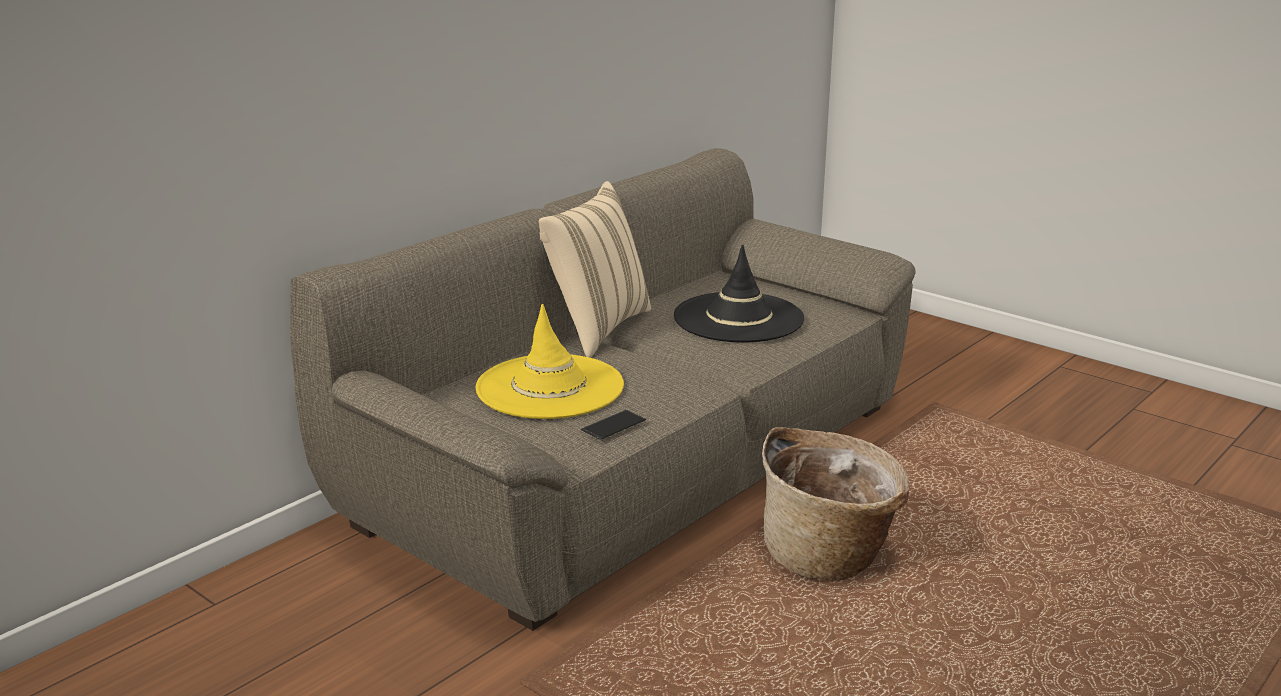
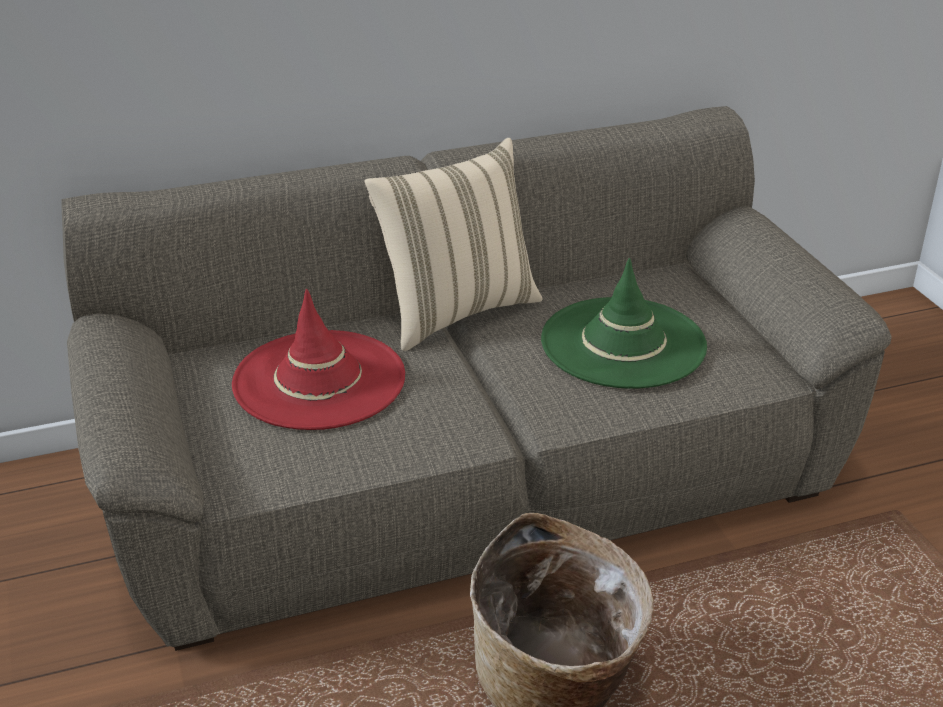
camera: 30 degrees right, 10 degrees up
yellow hat [475,304,624,419] -> red hat [232,289,405,430]
phone [581,410,646,440] -> none
black hat [674,244,804,343] -> green hat [541,258,707,389]

